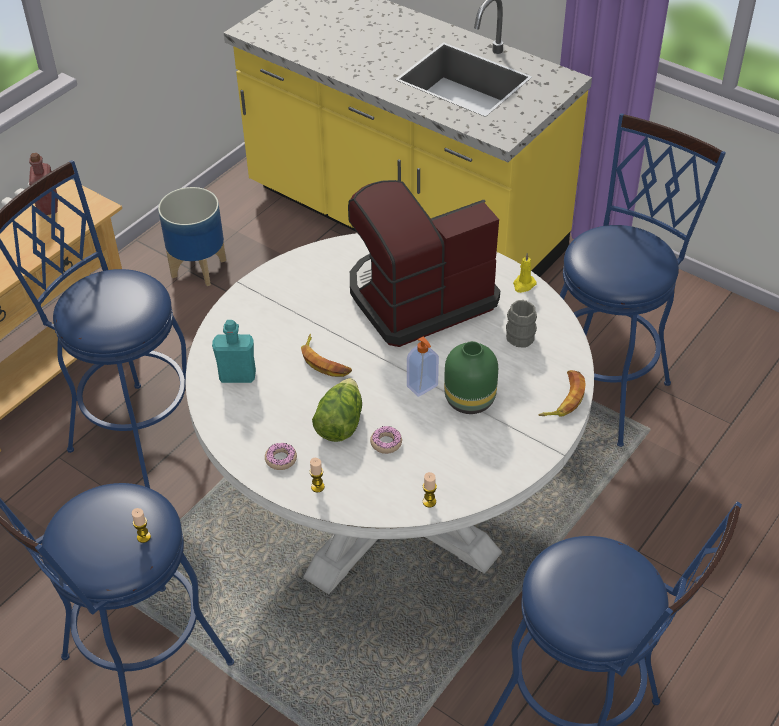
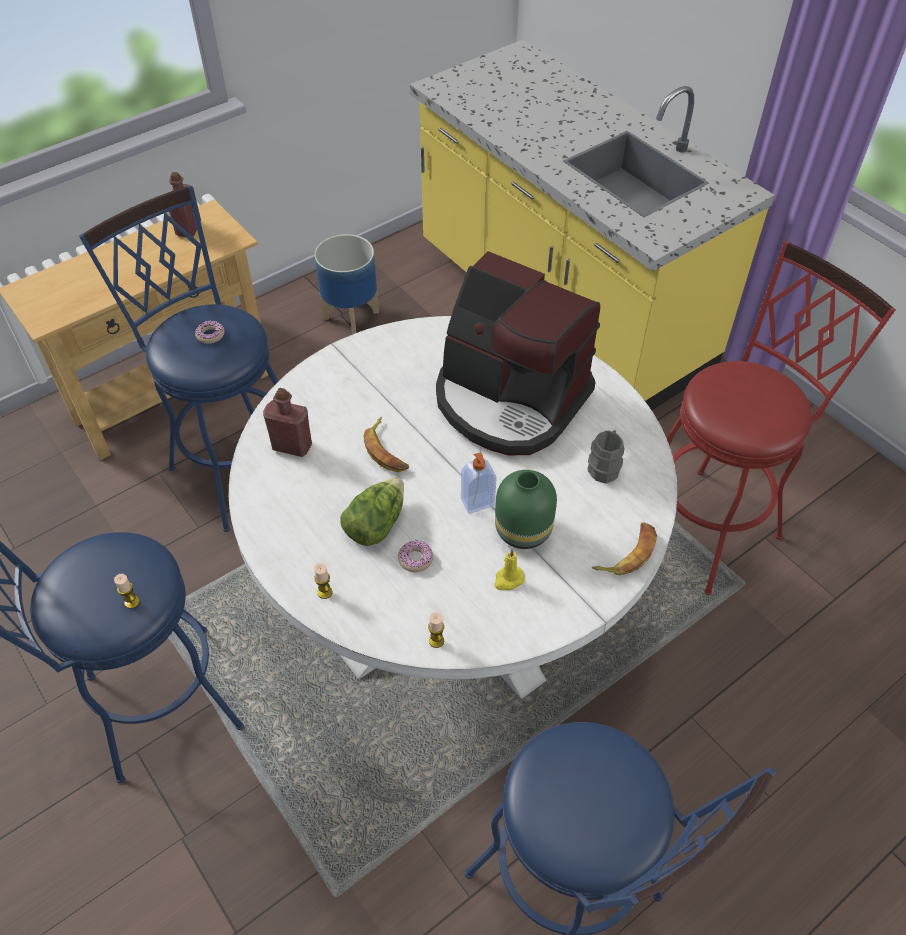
camera: 15 degrees right, 5 degrees up
turquoise bottle [212,320,256,383] -> red bottle [263,388,312,457]
donut [265,442,297,470] -> donut moved to [195,321,225,344]
coffee machine [348,180,500,347] -> coffee machine turned 135 degrees counterclockwise [436,251,600,455]
yellow candle [513,253,537,293] -> yellow candle moved to [494,549,525,590]
blue stool [560,113,726,447] -> red stool [667,241,896,595]

